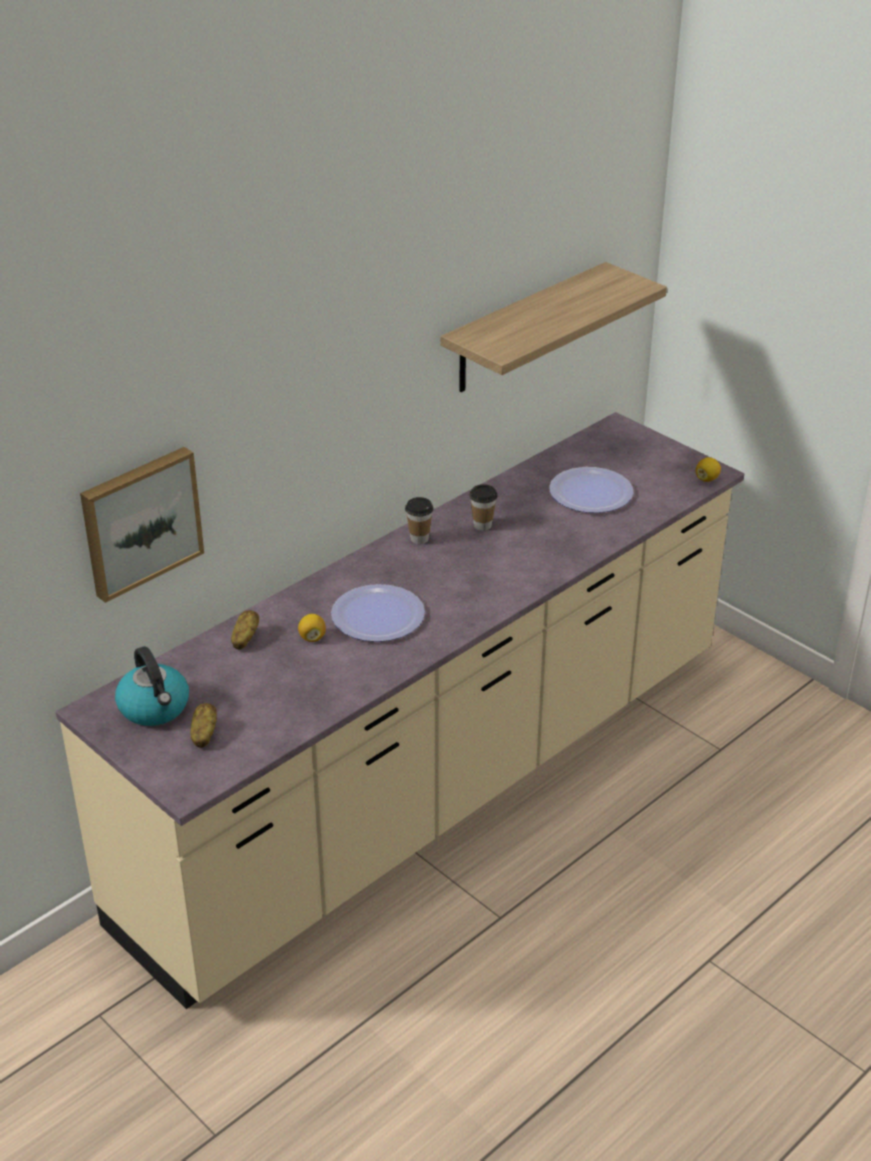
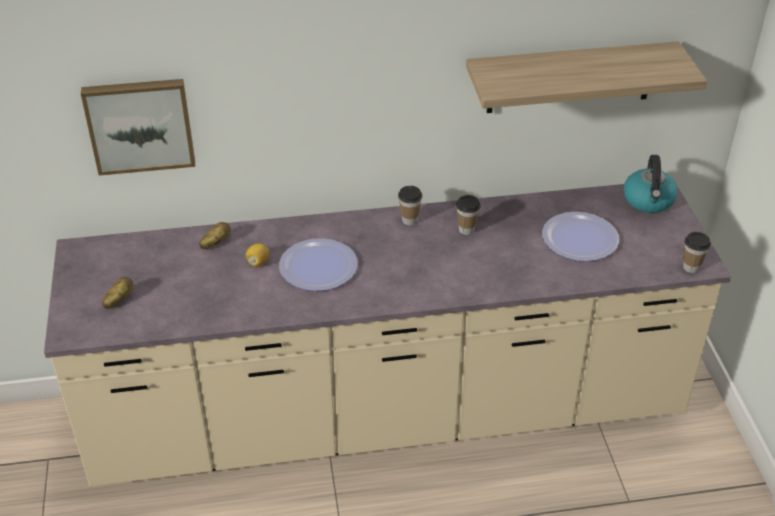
camera: 35 degrees right, 5 degrees up
kettle [115,646,189,726] -> kettle moved to [624,155,678,213]
lemon [696,457,721,482] -> cup [683,232,711,273]

